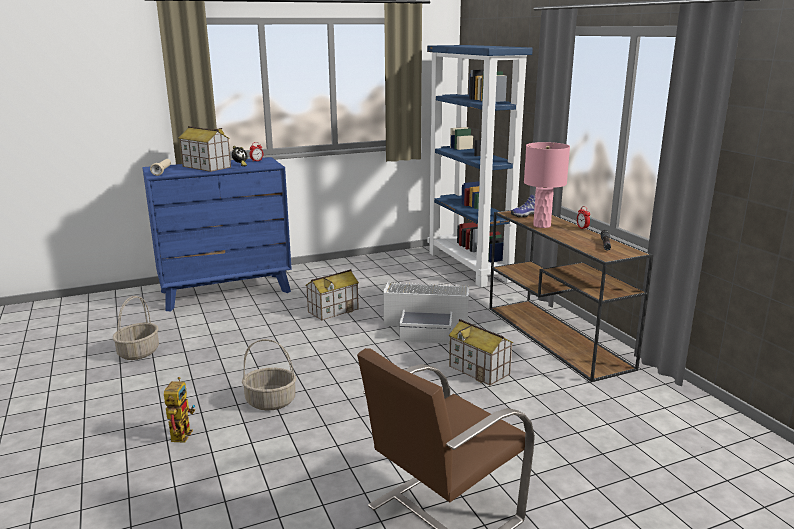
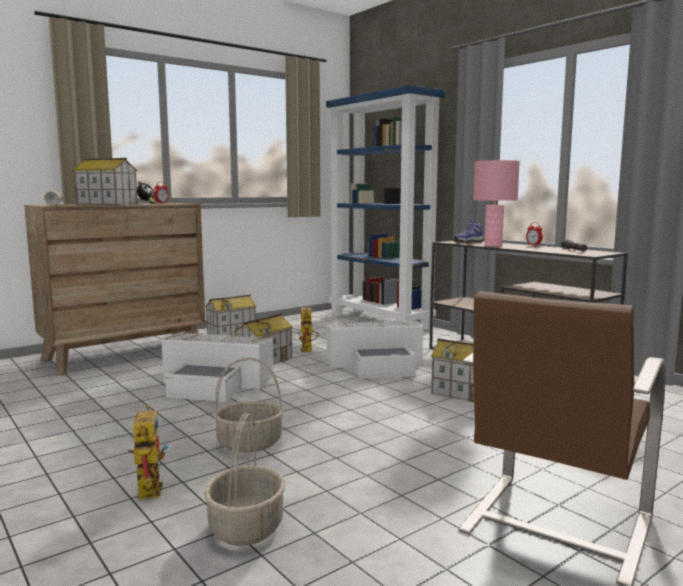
camera: 15 degrees left, 10 degrees down
basket [113,296,159,360] -> basket moved to [204,412,285,546]
blue dresser [142,157,292,311] -> brown dresser [24,203,205,376]
none -> white storage box [161,332,273,402]
none -> toy house [205,295,256,336]
none -> toy robot [297,307,319,352]

